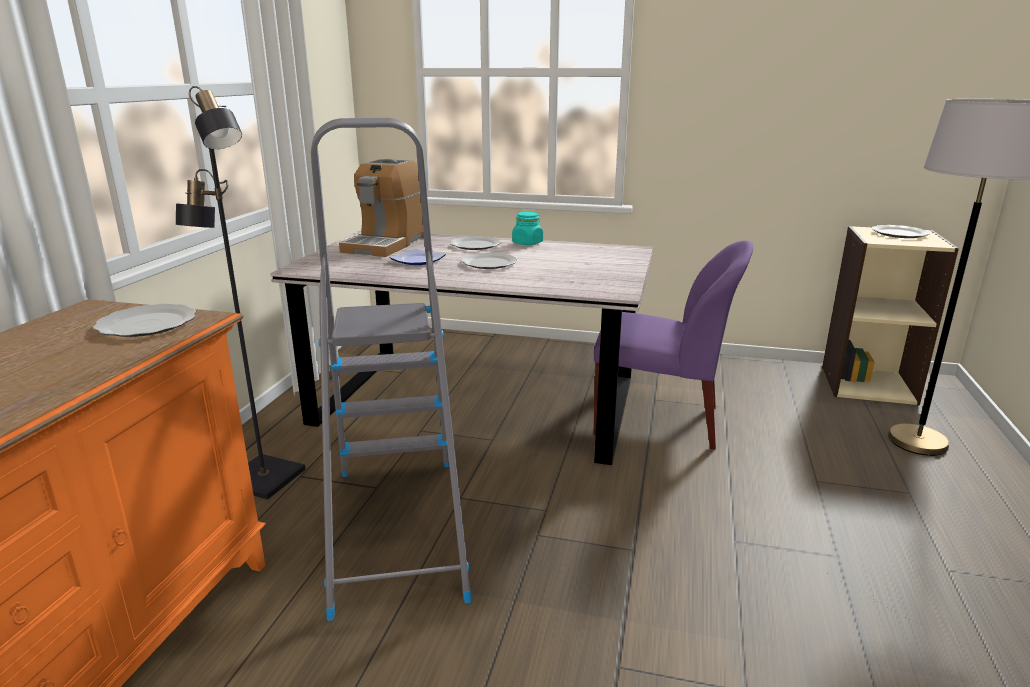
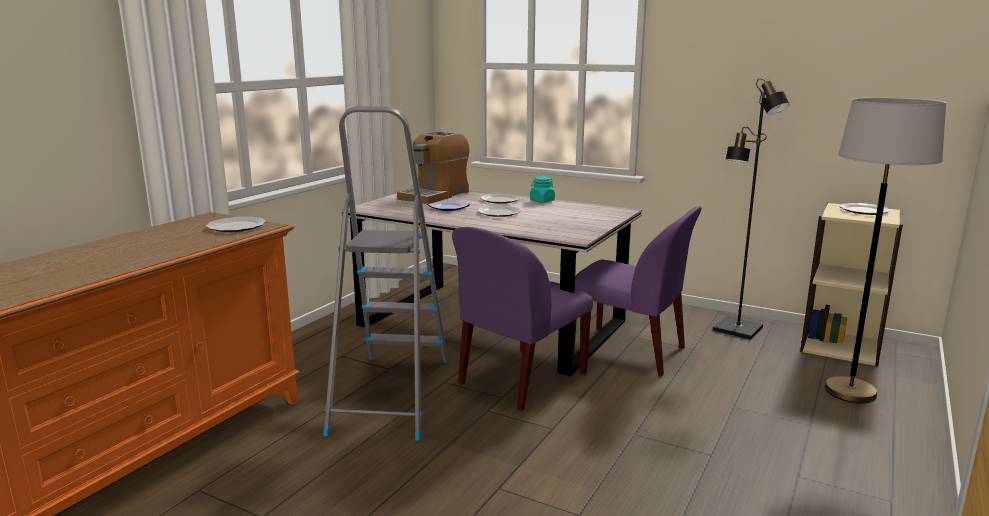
camera: 15 degrees right, 5 degrees down
black floor lamp [176,86,306,500] -> black floor lamp moved to [713,78,789,340]
none -> purple chair [452,227,593,411]

